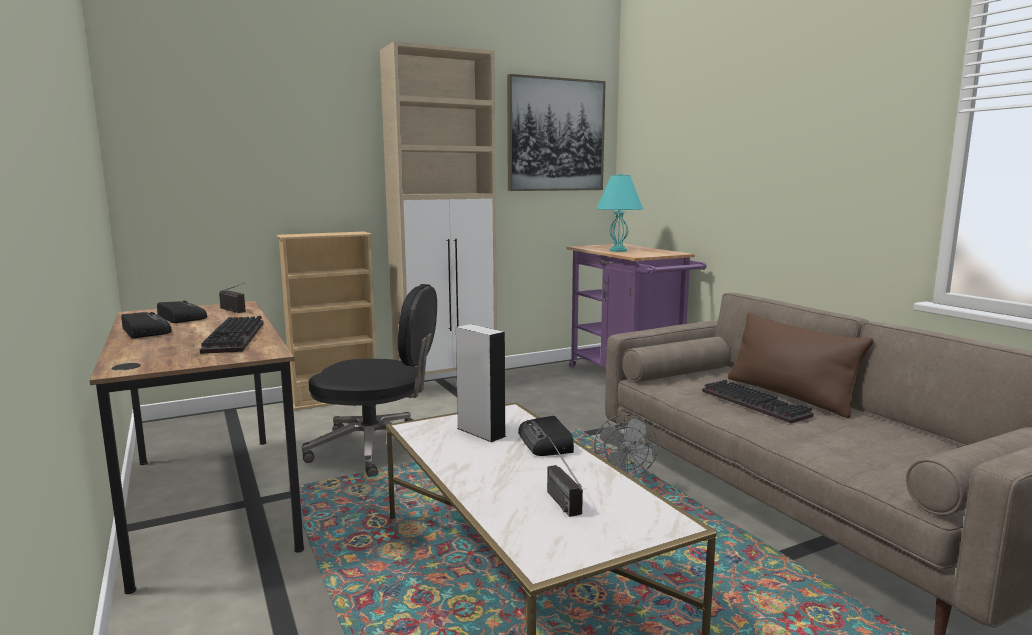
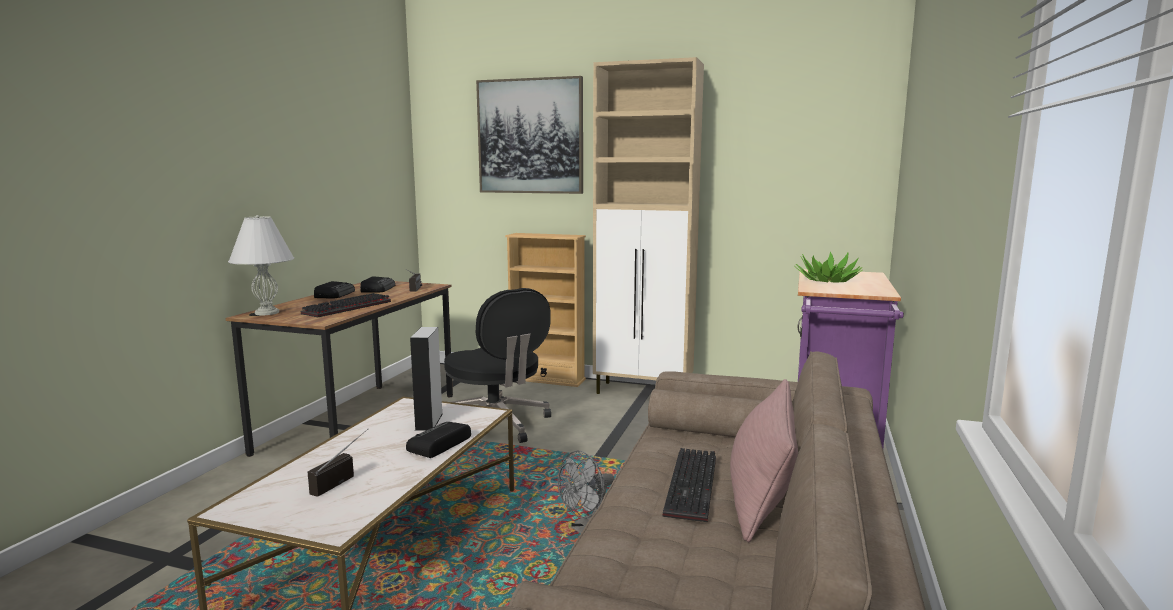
camera: 45 degrees right, 0 degrees up
picture [507,74,606,191] -> picture moved to [476,76,583,194]
turquoise table lamp [596,173,643,252] -> potted plant [794,252,863,283]
brown pillow [728,312,873,418] -> pink pillow [730,379,798,543]
none -> white table lamp [228,215,294,315]

